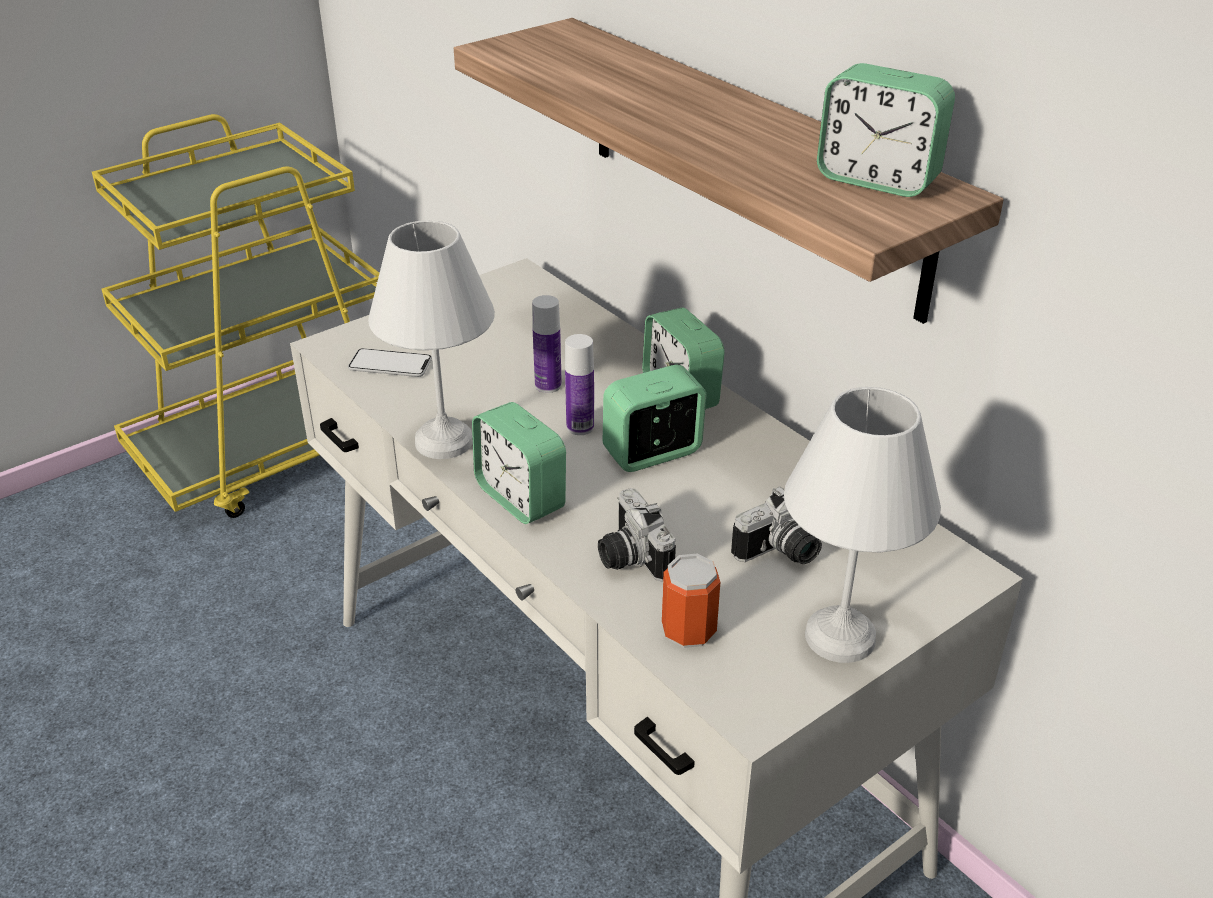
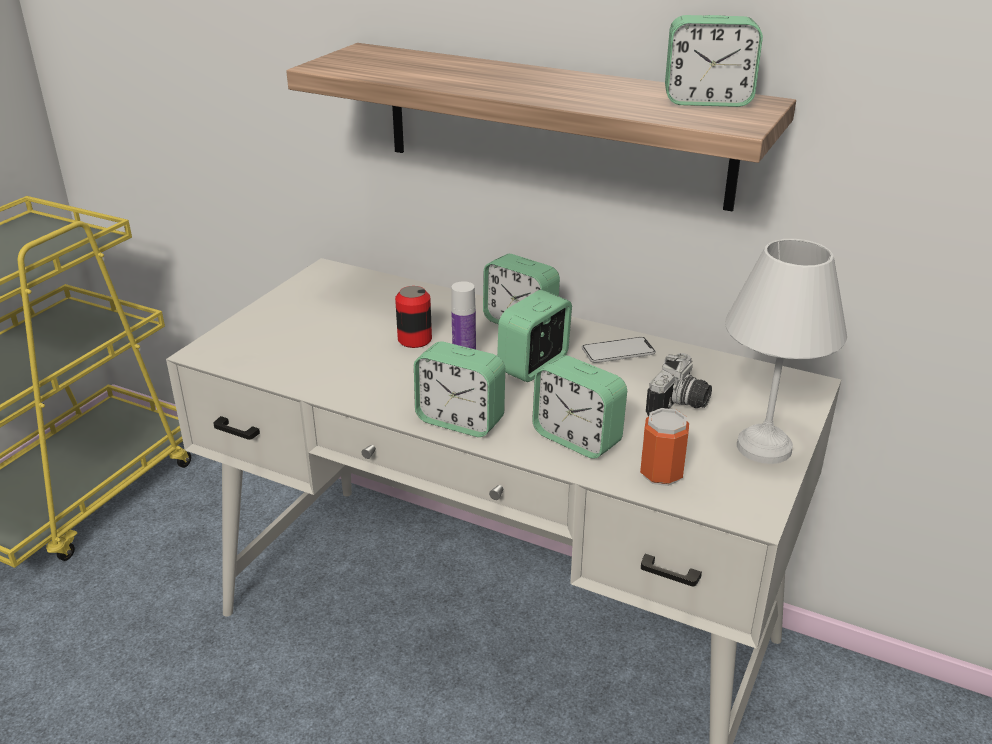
camera: 25 degrees left, 5 degrees down
phone [348,348,432,377] -> phone moved to [582,337,656,363]
white table lamp [368,220,495,459] -> none
bottle [532,295,562,393] -> can [395,286,432,348]
camera [598,488,676,582] -> alarm clock [532,355,627,459]

